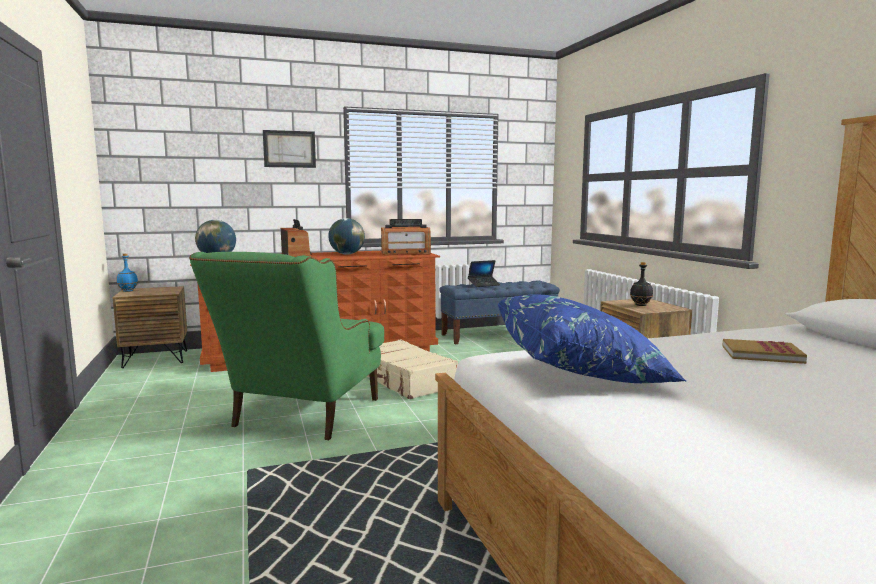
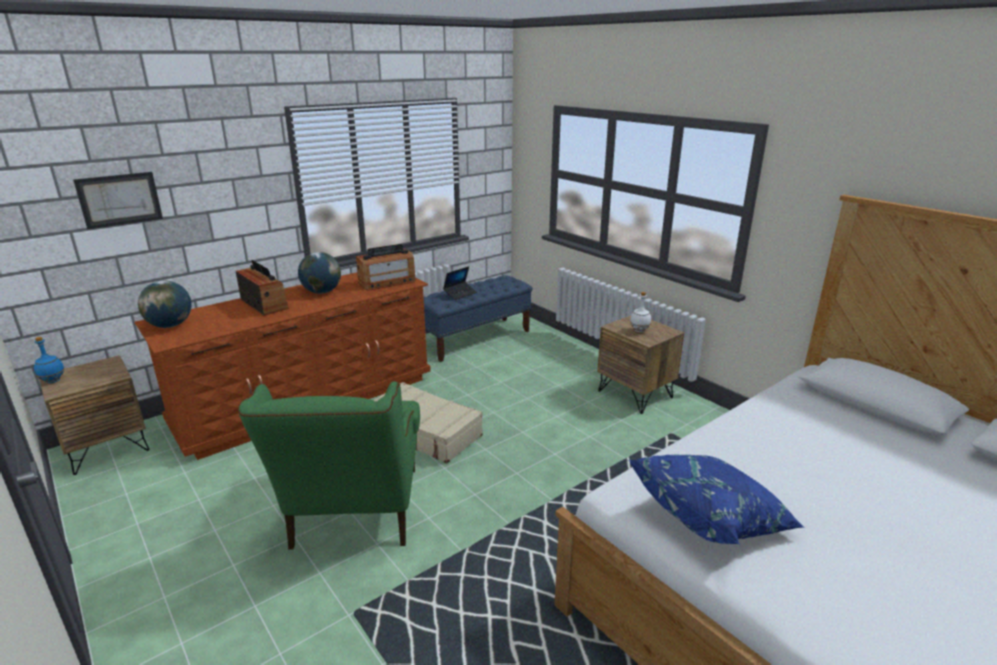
camera: 20 degrees left, 15 degrees up
picture [263,130,316,168] -> picture moved to [73,172,163,229]
black bottle [630,262,653,306] -> white bottle [630,292,651,332]
book [723,339,807,364] -> none

